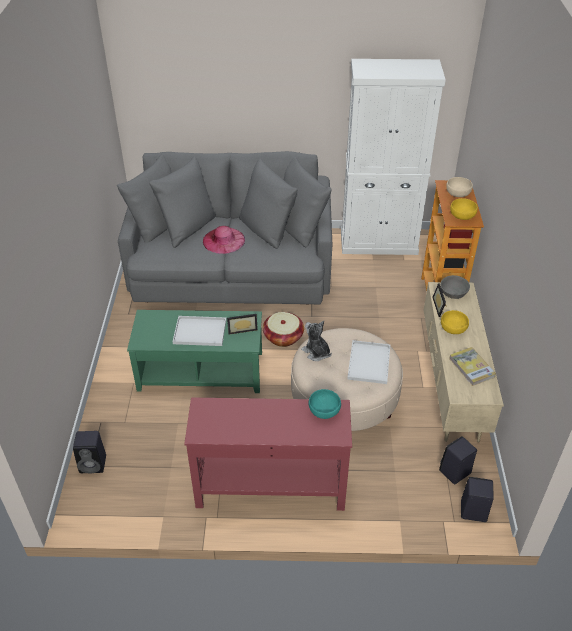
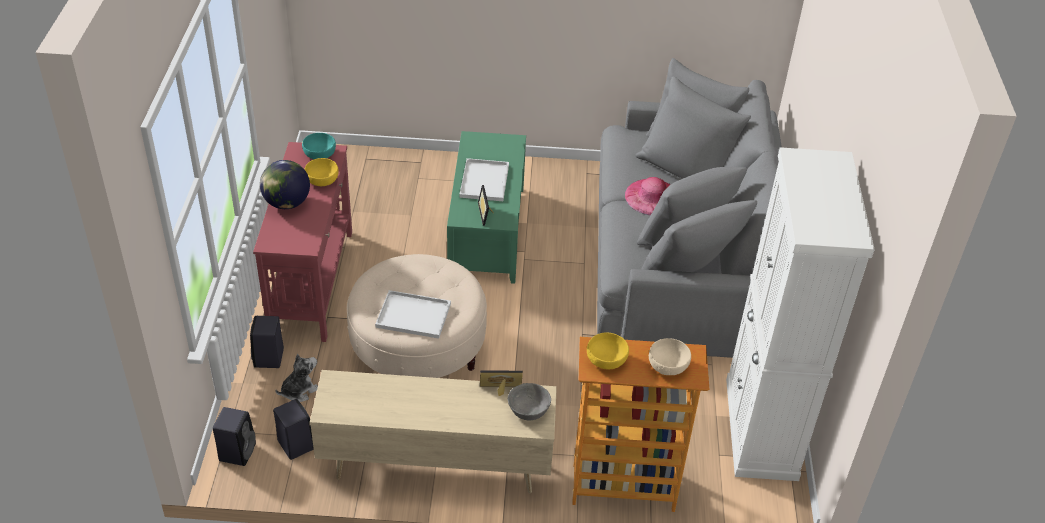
camera: 90 degrees right, 0 degrees up
black speaker [73,431,106,473] -> black speaker moved to [250,316,284,368]
basket [263,312,304,347] -> none
plush toy [301,321,332,361] -> plush toy moved to [275,354,318,402]
turquoise bowl [309,389,341,419] -> turquoise bowl moved to [302,133,336,159]
yellow bowl [441,310,469,334] -> yellow bowl moved to [305,158,339,186]
book [449,347,496,386] -> none
none -> globe [260,160,310,209]

